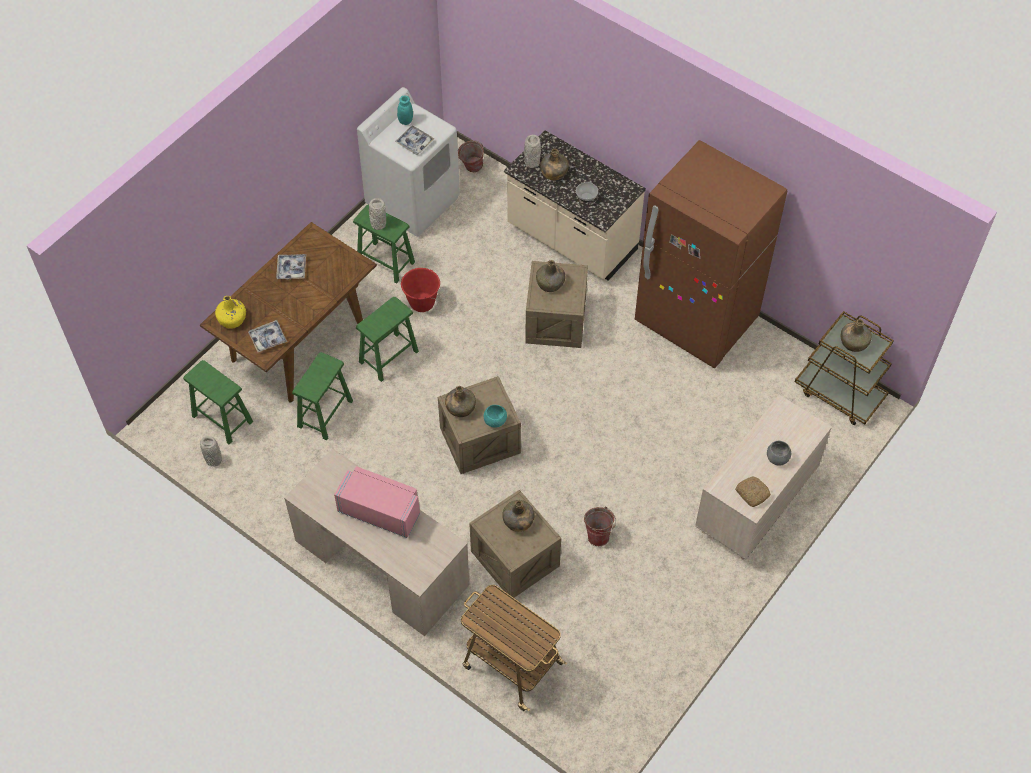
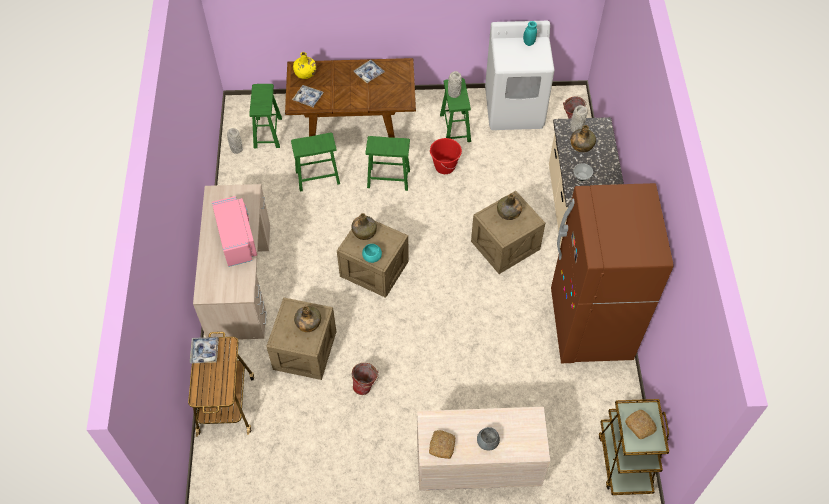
camera: 50 degrees right, 0 degrees up
tray [395,125,434,155] -> tray moved to [190,337,219,364]
green bottle [841,319,872,352] -> bread [625,410,657,439]

